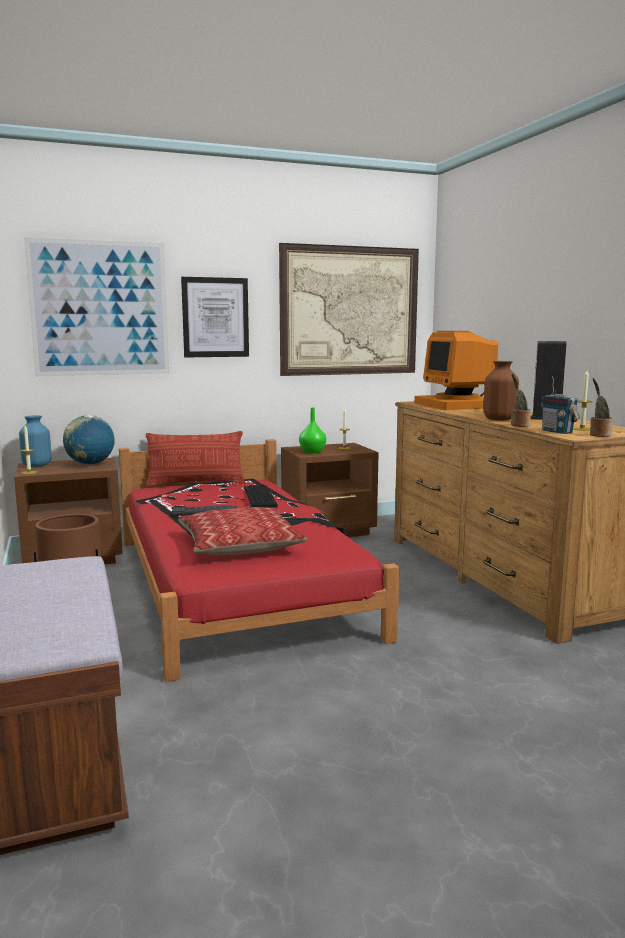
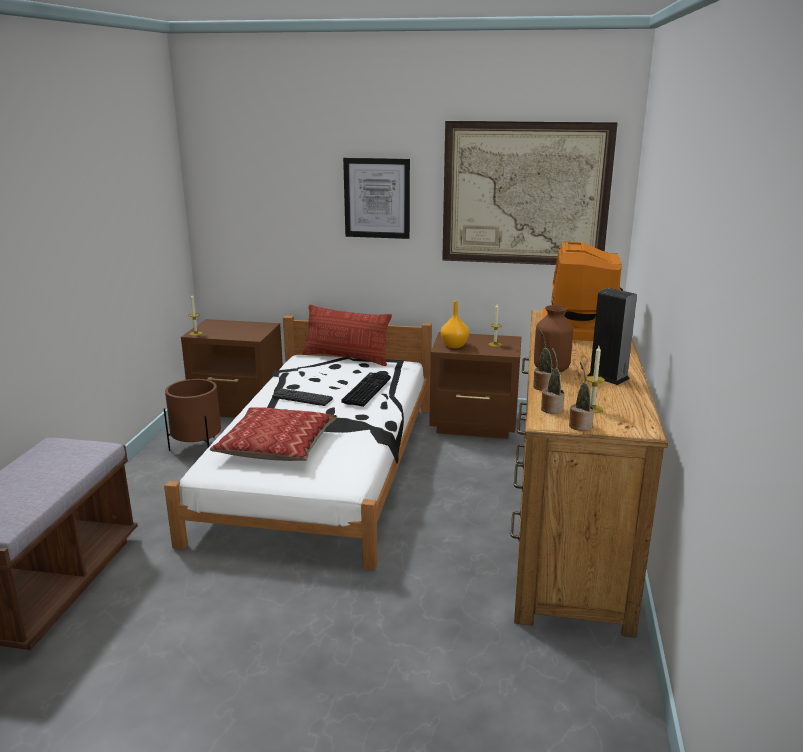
camera: 30 degrees right, 10 degrees up
blue vase [19,415,52,467] -> none
picture [24,237,169,376] -> none
globe [63,415,115,465] -> none
red bed [119,439,399,682] -> white bed [164,315,432,570]
green vase [299,408,326,454] -> orange vase [441,301,469,348]
radio [541,376,580,434] -> potted plant [541,348,565,414]

